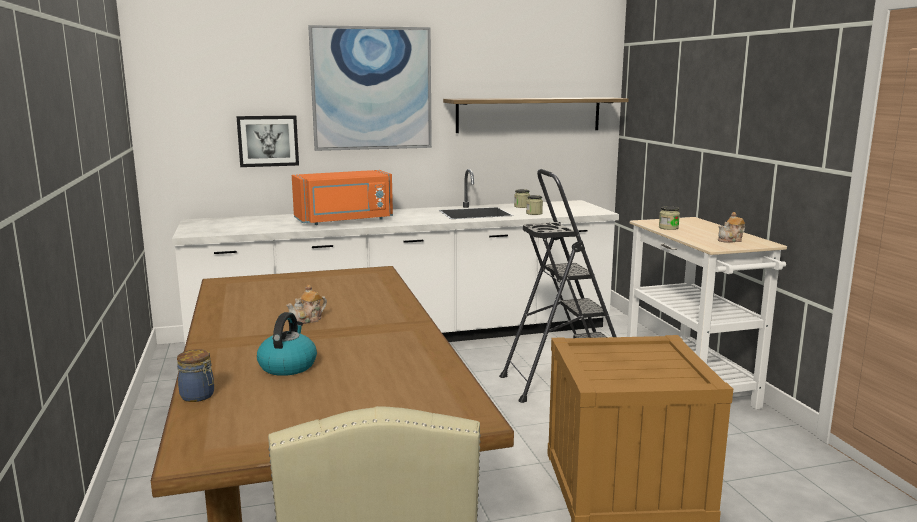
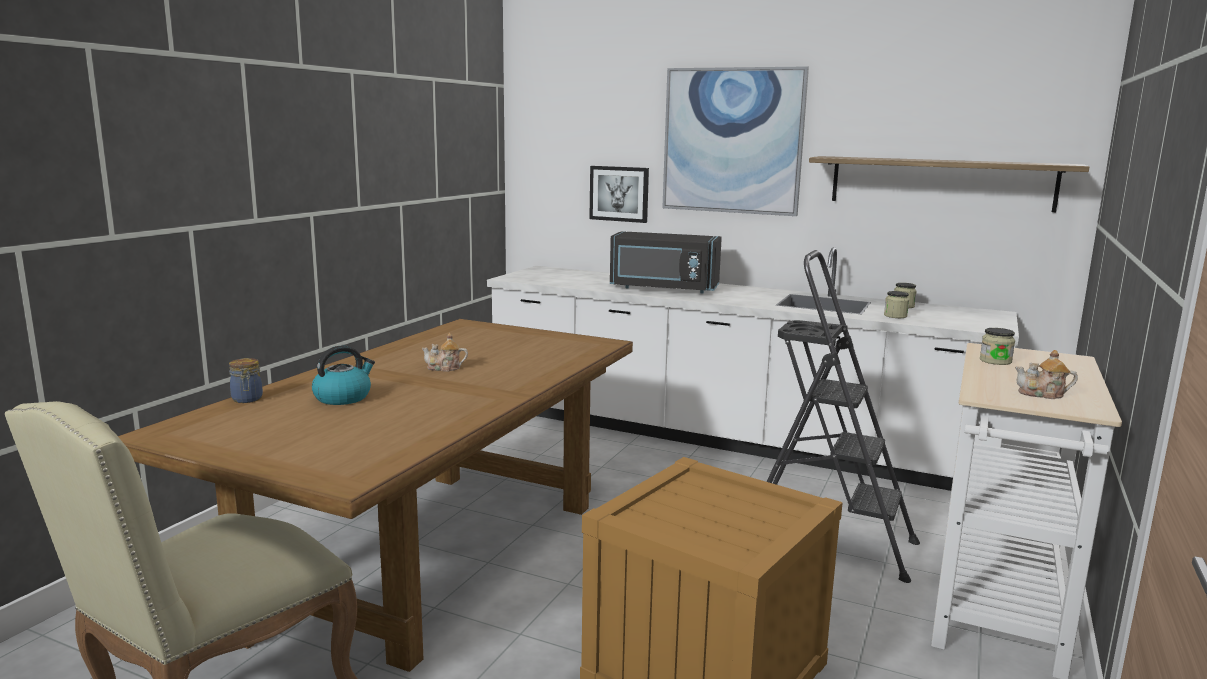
camera: 40 degrees right, 0 degrees up
orange microwave [292,170,393,225] -> black microwave [610,231,722,293]

